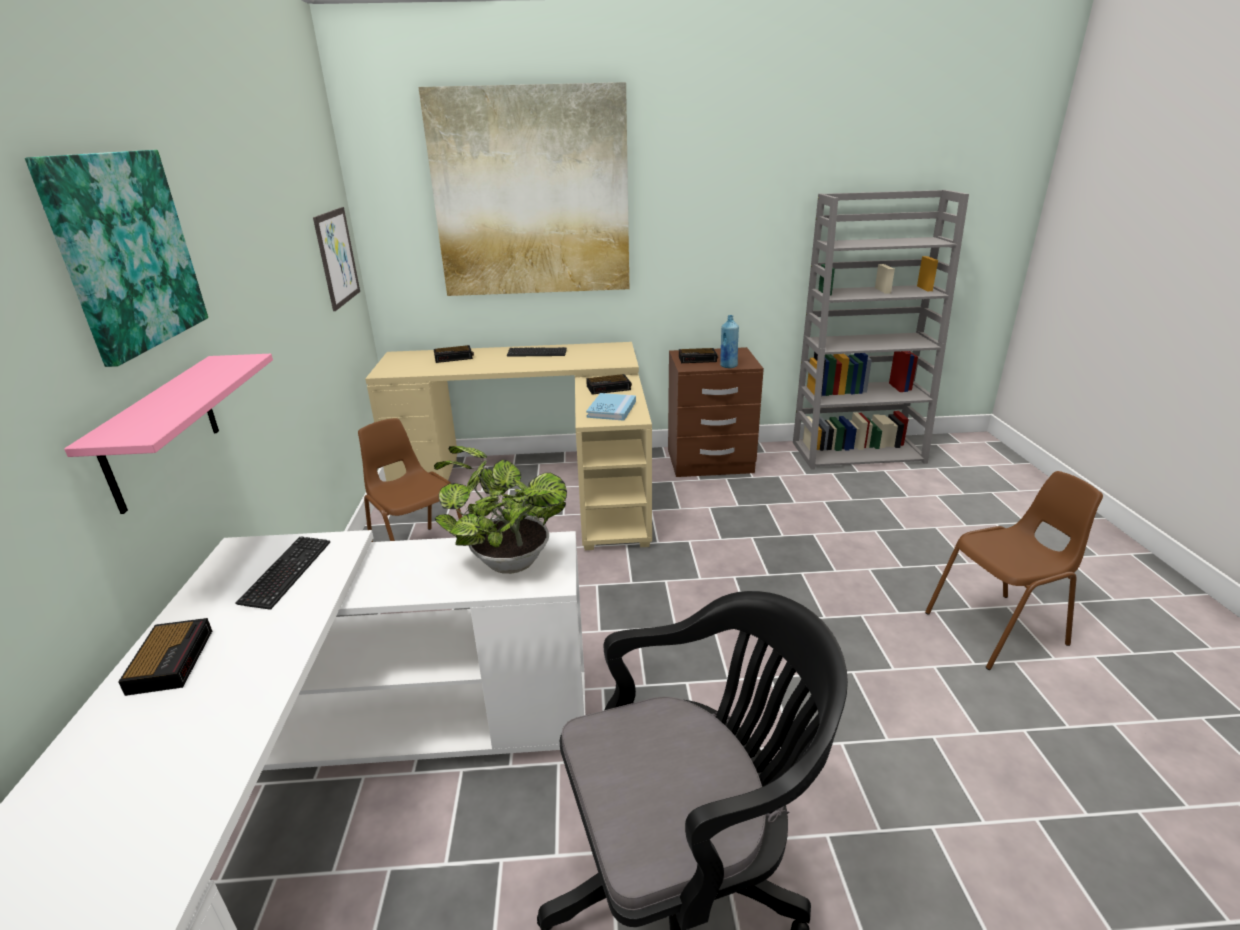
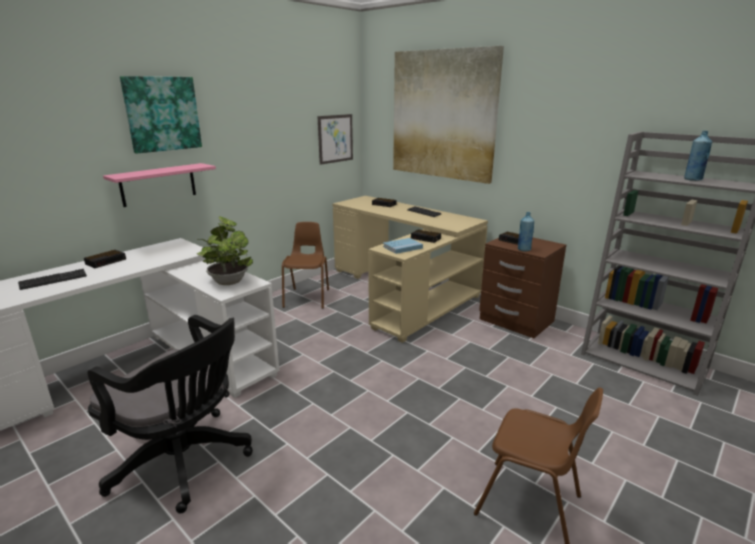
camera: 45 degrees right, 5 degrees down
keyboard [235,536,330,610] -> keyboard moved to [18,269,87,290]
none -> blue bottle [684,131,712,181]

